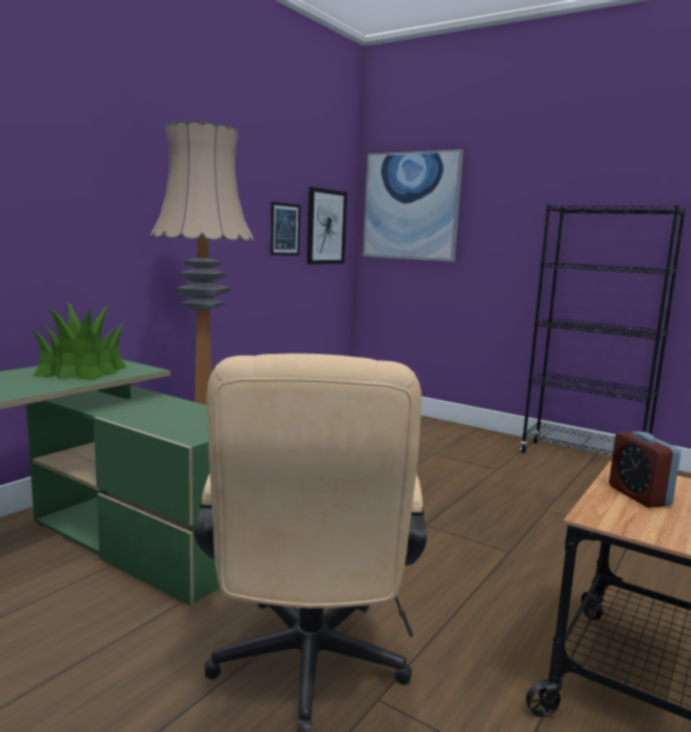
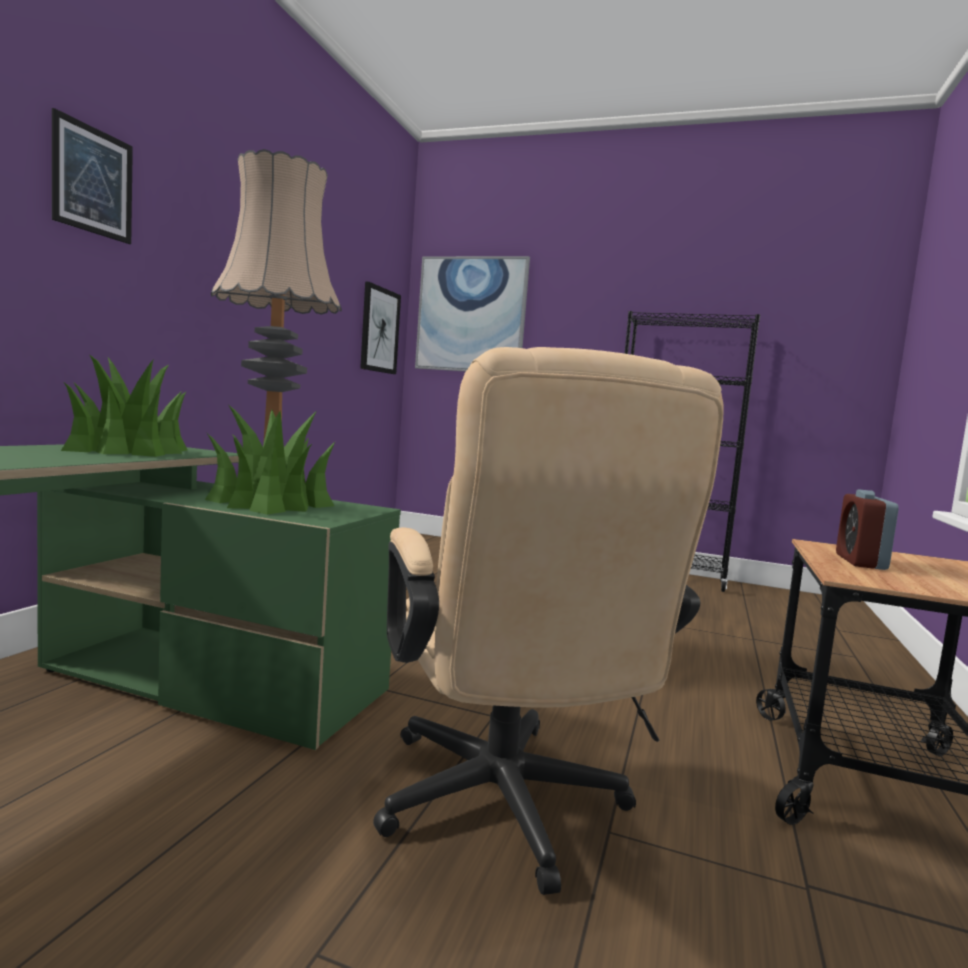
camera: 15 degrees left, 5 degrees down
picture [270,202,301,255] -> picture moved to [52,108,133,244]
alarm clock [609,431,681,508] -> alarm clock turned 45 degrees clockwise [836,489,899,570]
none -> potted plant [205,405,335,515]

